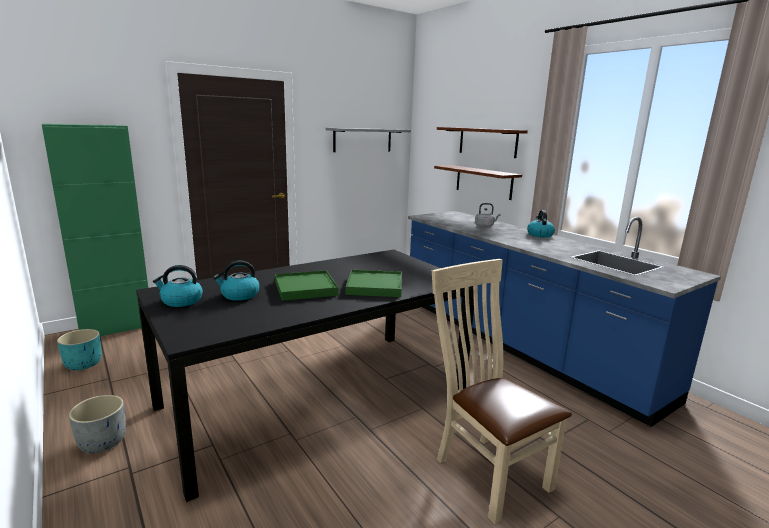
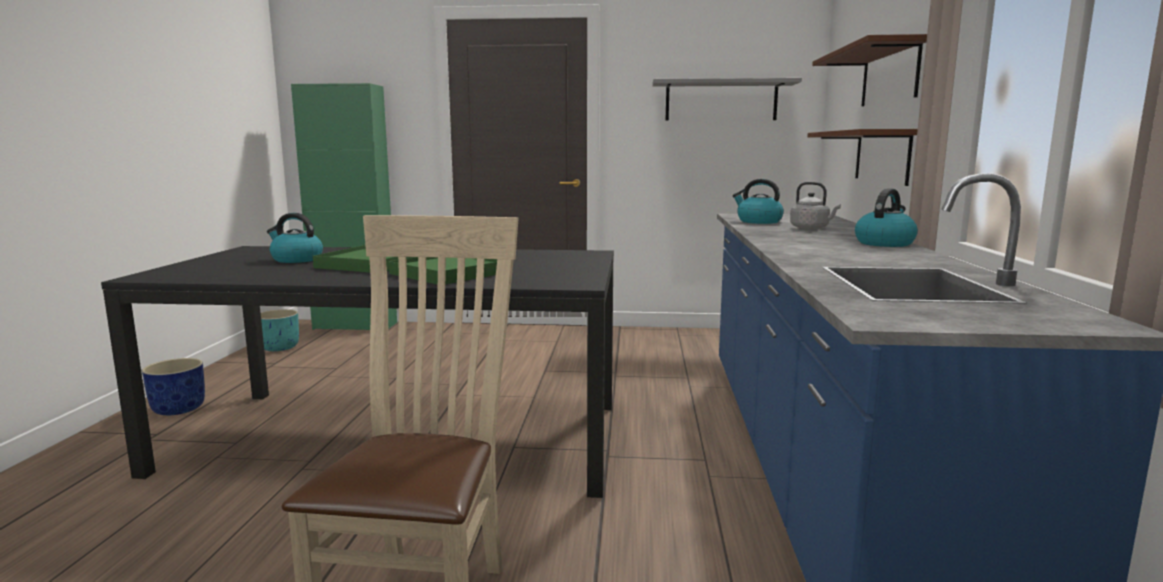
camera: 40 degrees right, 5 degrees down
grey planter [69,395,126,453] -> blue planter [142,358,205,415]
kettle [153,265,203,307] -> kettle moved to [733,179,784,224]

